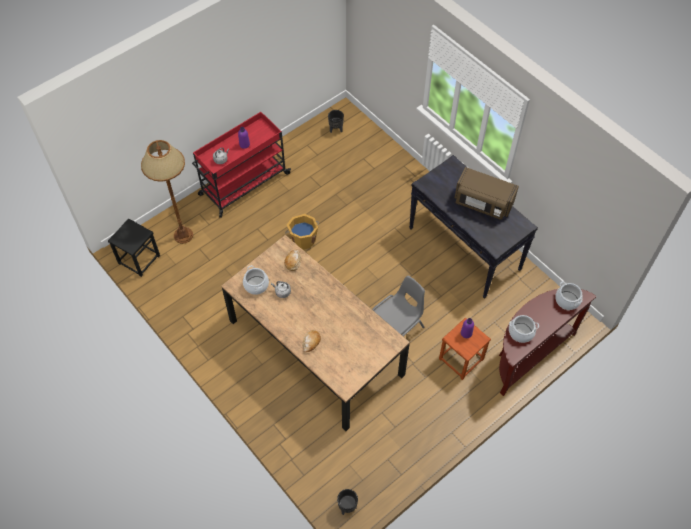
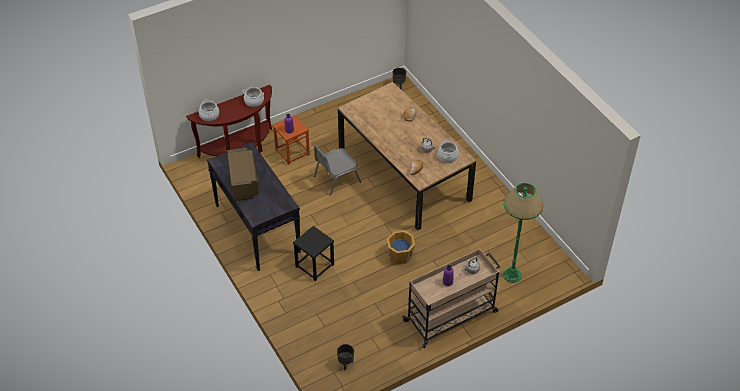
camera: 170 degrees left, 10 degrees down
black stool [108,219,160,277] -> black stool moved to [293,226,334,281]
brown floor lamp [141,140,193,244] -> green floor lamp [503,183,544,283]
red cart [192,112,291,218] -> beige cart [402,249,500,348]
brown microwave [455,167,519,220] -> brown microwave turned 45 degrees clockwise [227,148,259,201]

